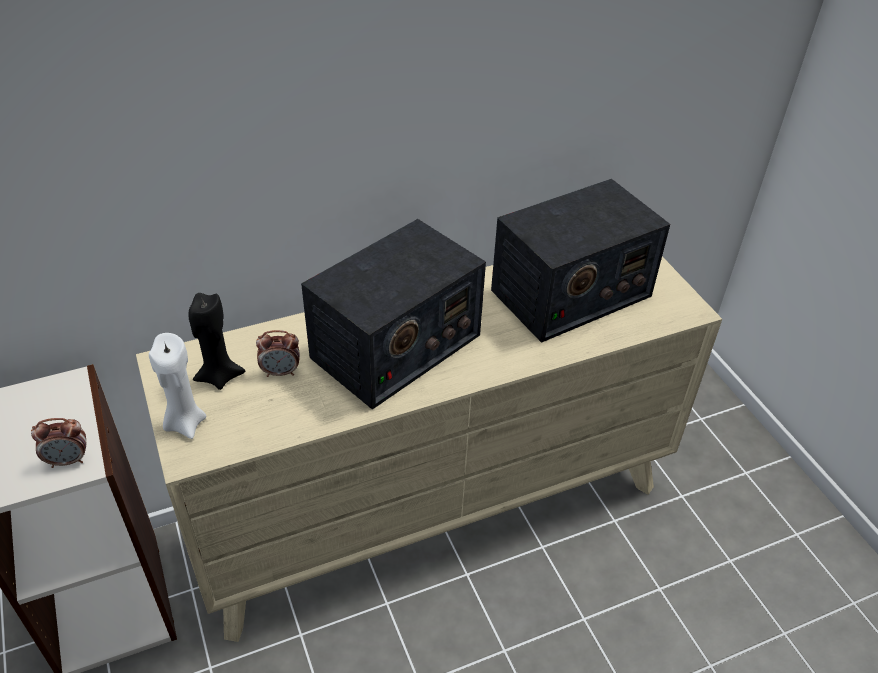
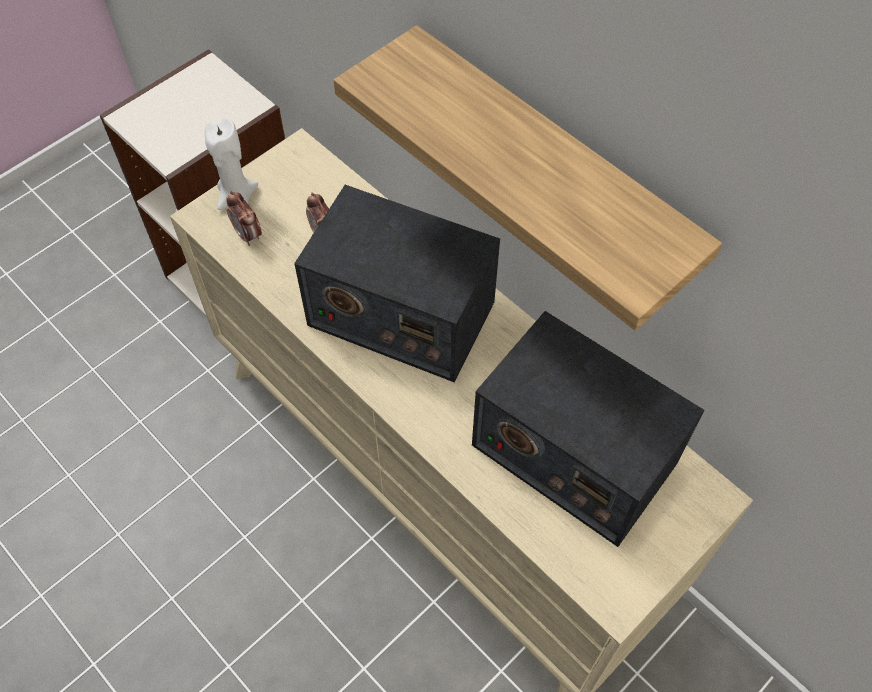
camera: 70 degrees right, 15 degrees up
alarm clock [31,418,86,468] -> alarm clock moved to [226,191,262,246]
black candle [189,293,245,390] -> none
none -> shelf [333,25,722,331]

